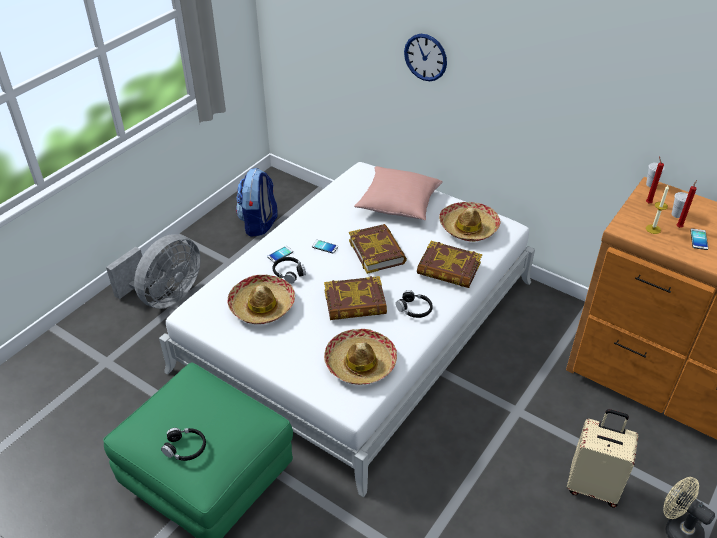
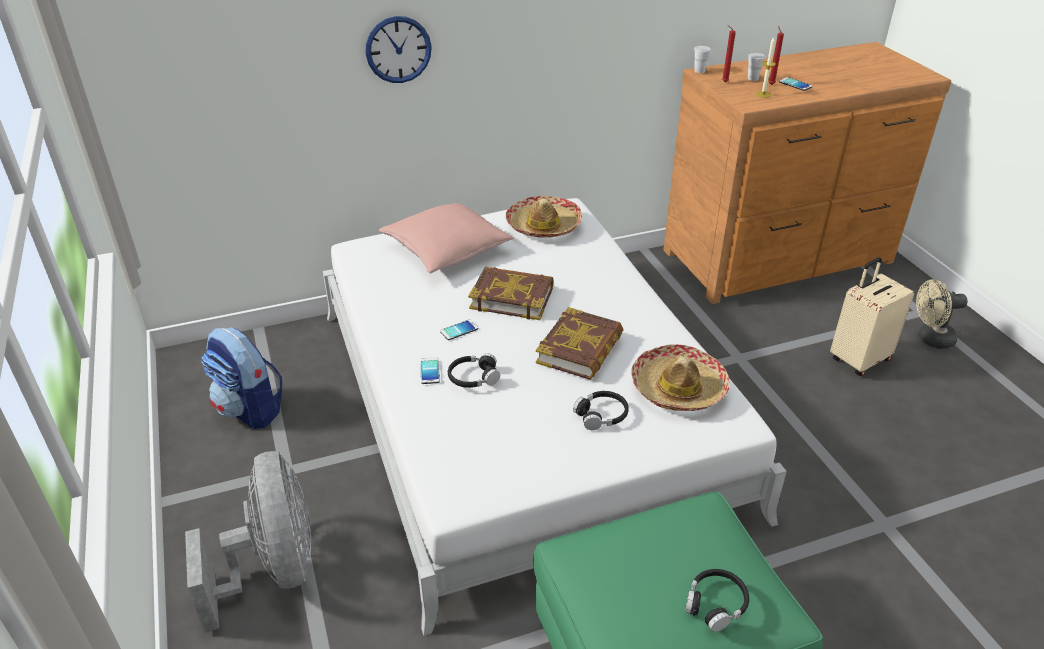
camera: 55 degrees left, 5 degrees down
hat [228,275,295,324] -> none
black headphones [396,290,433,318] -> black headphones moved to [573,391,629,430]
book [417,241,482,288] -> none

